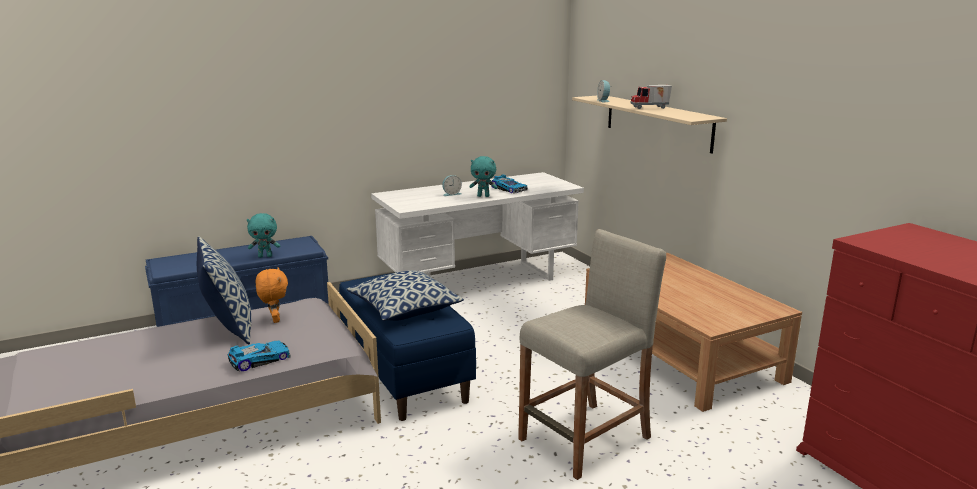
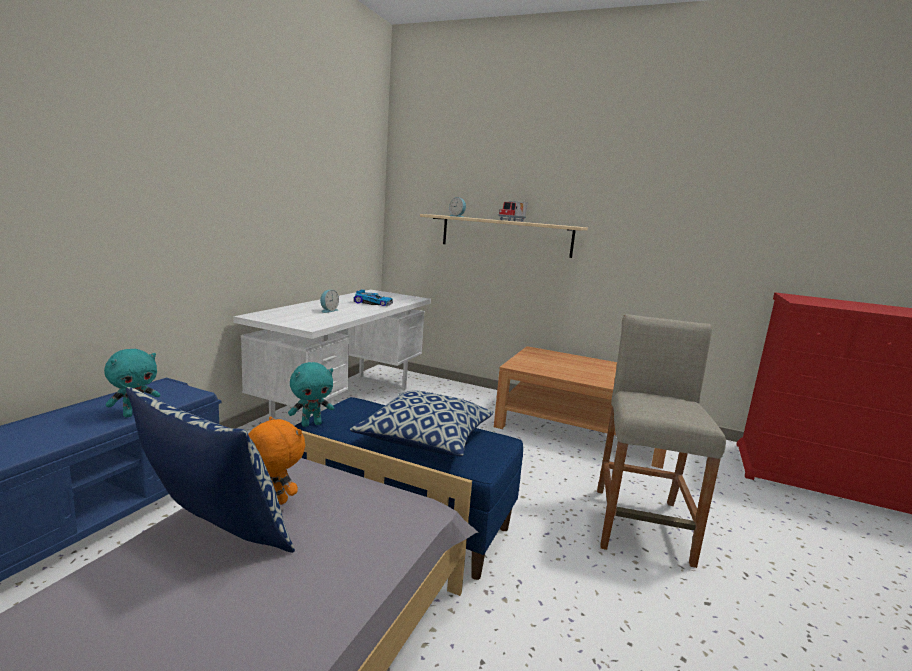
camera: 40 degrees left, 5 degrees down
toy car [227,341,291,371] -> none
turquoise plush toy [469,156,498,197] -> turquoise plush toy moved to [288,362,334,427]

